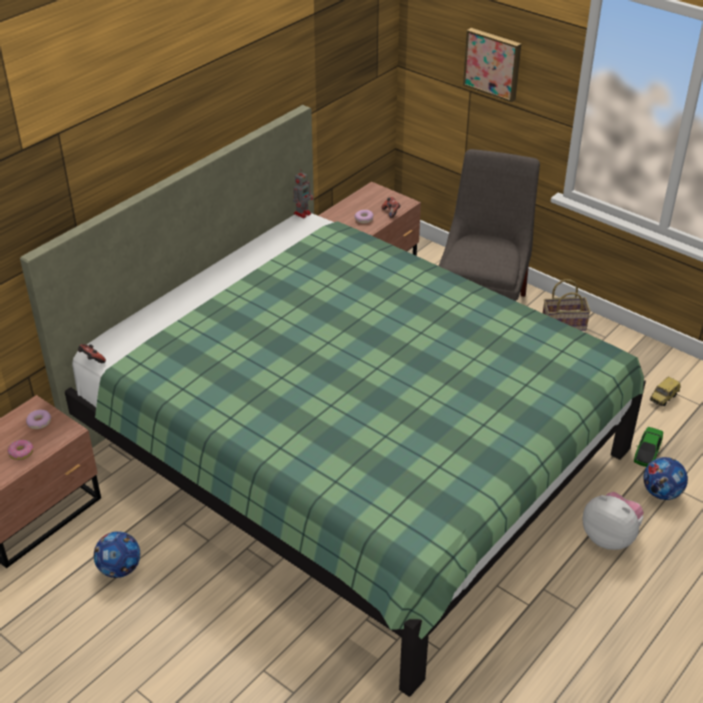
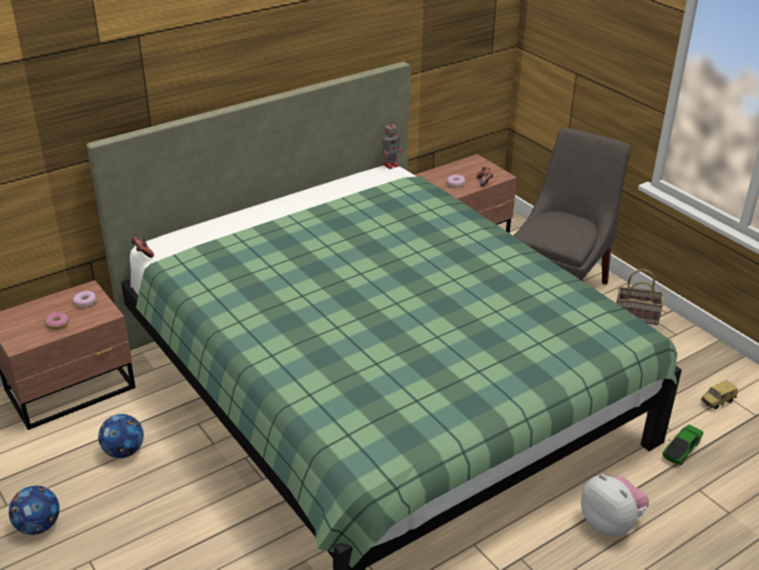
camera: 15 degrees right, 5 degrees down
picture [463,28,521,102] -> none
football [643,457,688,500] -> football moved to [9,486,59,535]

